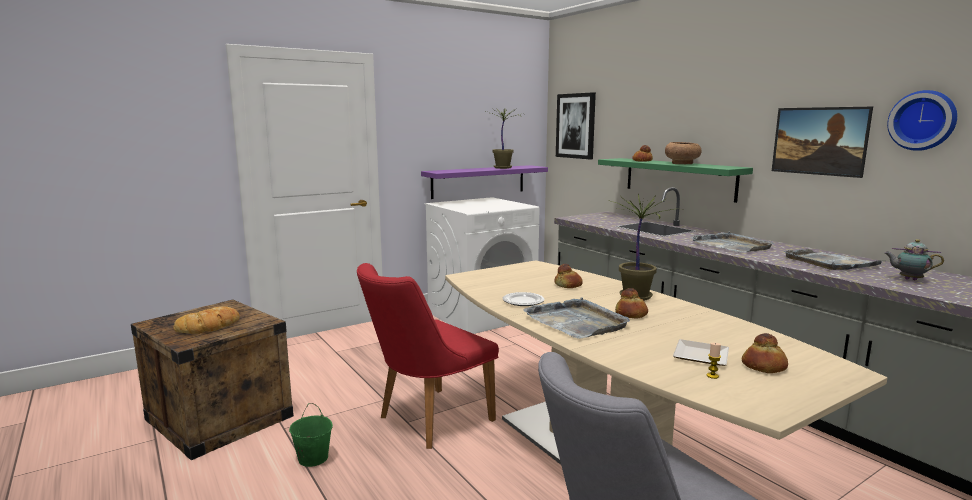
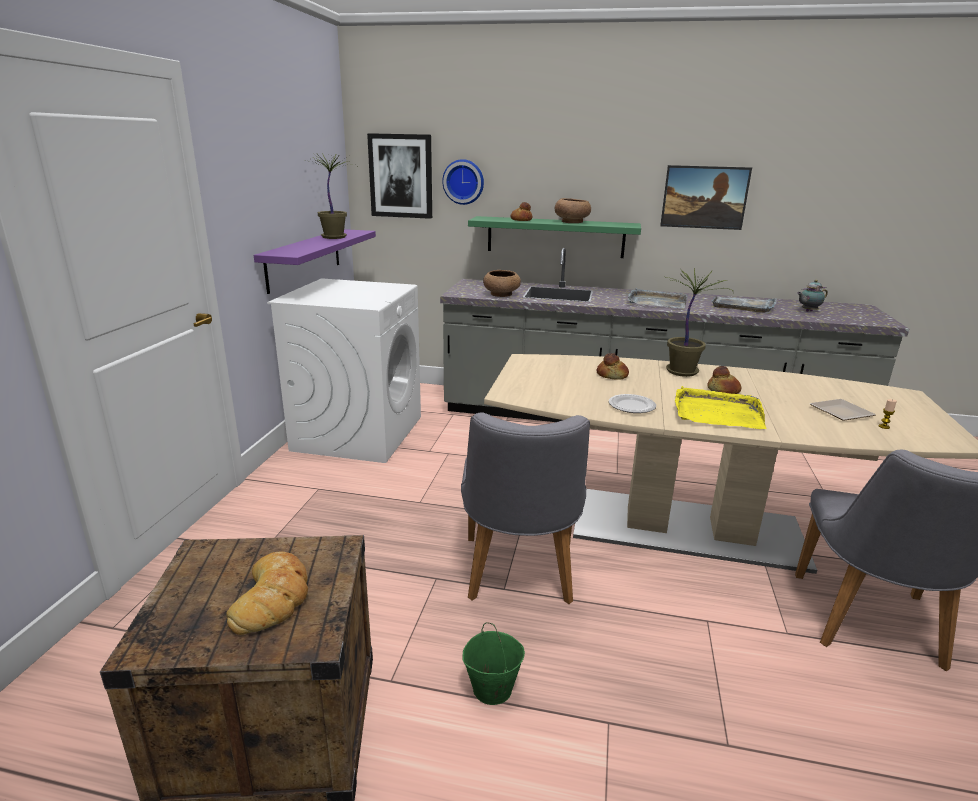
camera: 45 degrees left, 10 degrees up
red chair [357,263,499,449] -> grey chair [461,413,590,604]
grey tray [523,297,630,339] -> yellow tray [675,386,766,429]
bread [742,333,788,373] -> none
wall clock [887,90,957,151] -> wall clock moved to [442,159,484,205]
none -> brown bowl [483,270,521,297]

